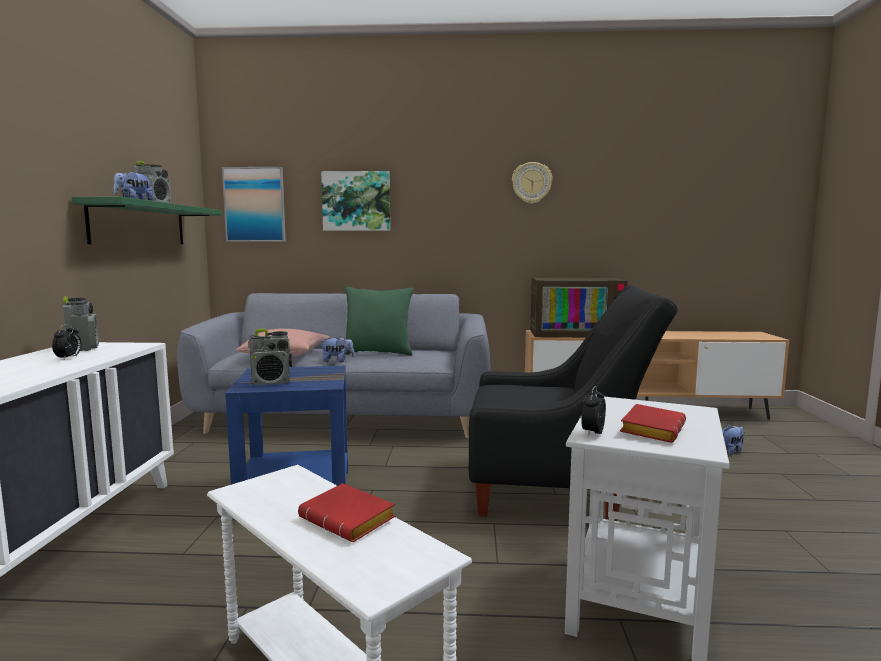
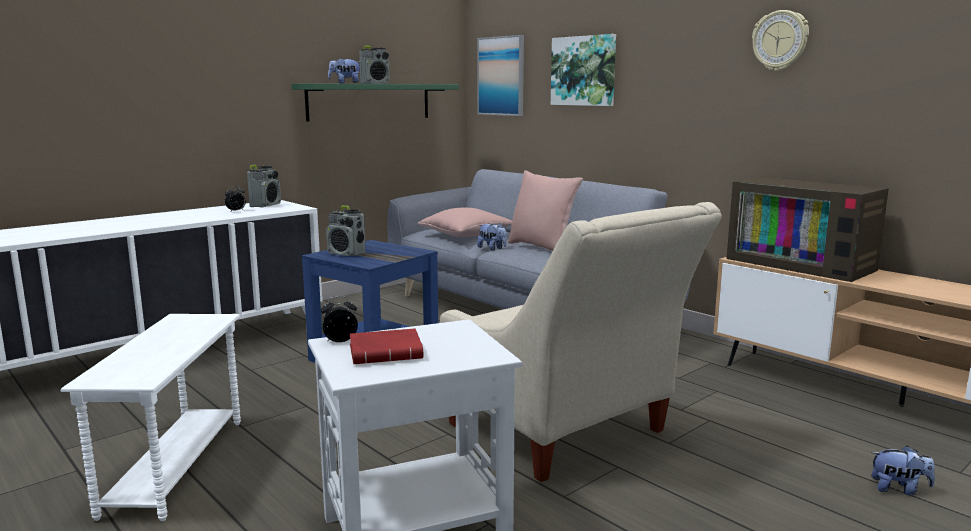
camera: 45 degrees right, 5 degrees up
red book [298,483,395,542] -> none
green pillow [345,287,414,355] -> pink pillow [508,170,583,251]
black armchair [469,285,678,521] -> beige armchair [440,202,722,482]

